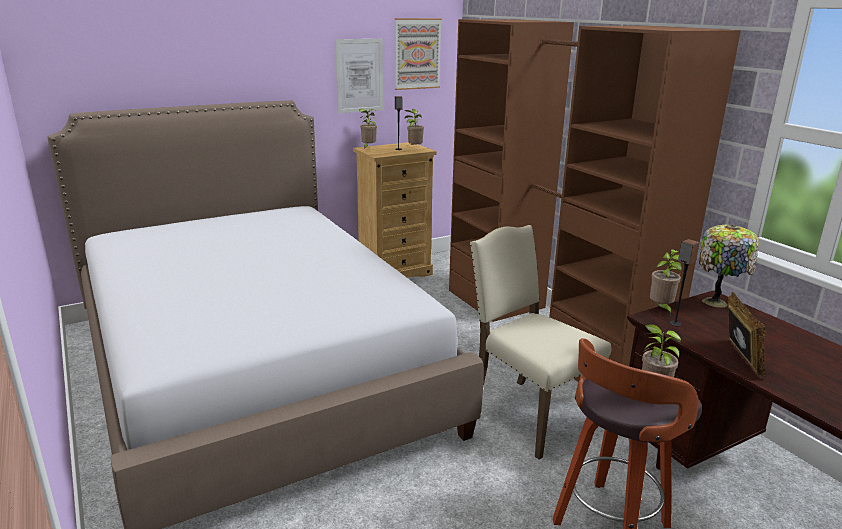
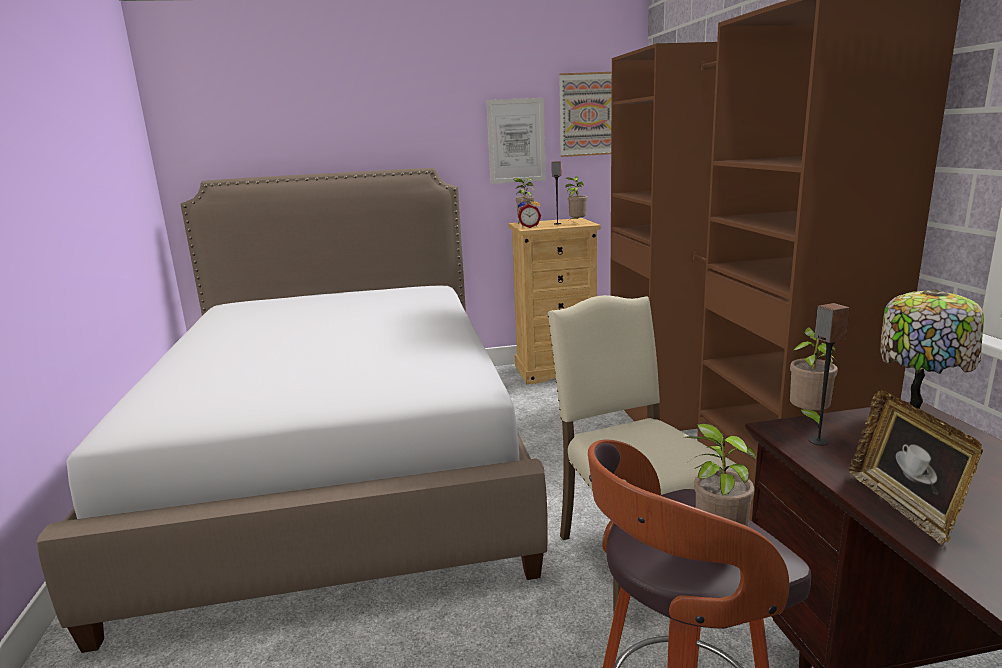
camera: 20 degrees right, 5 degrees down
picture frame [728,292,766,377] -> picture frame turned 150 degrees clockwise [849,390,983,545]
none -> alarm clock [518,196,541,228]

